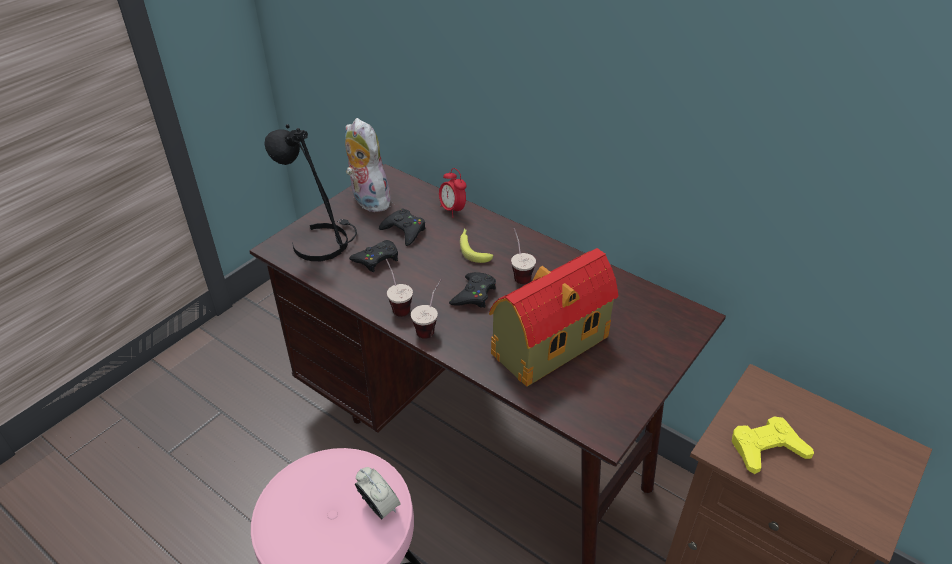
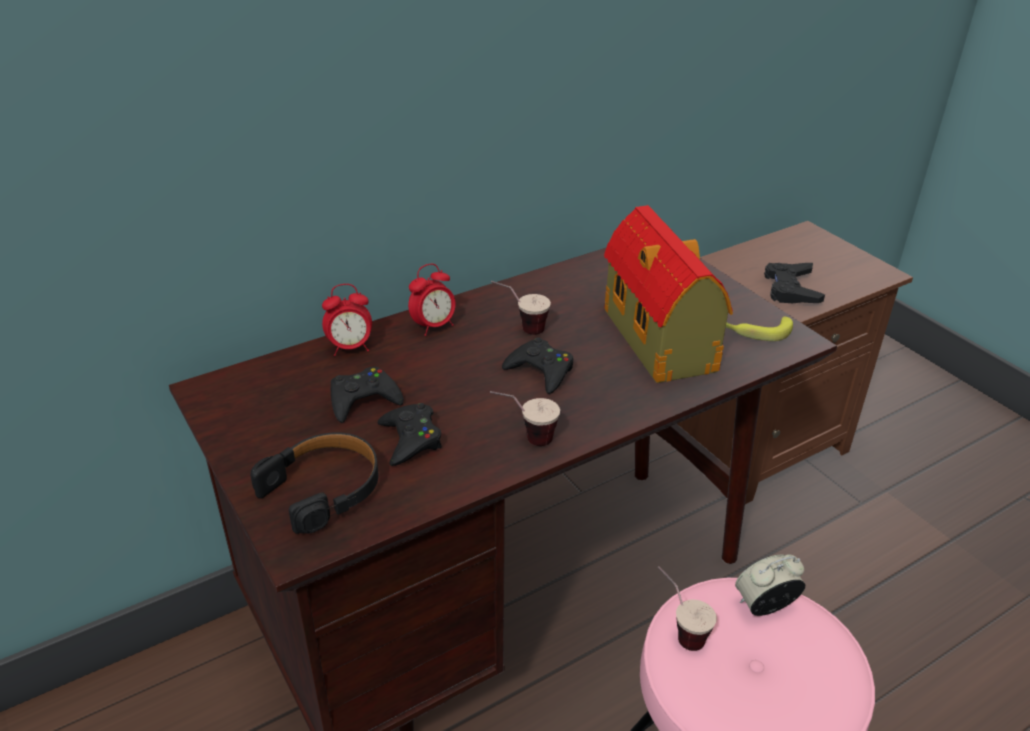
camera: 70 degrees left, 5 degrees down
black table lamp [264,124,357,261] -> black headphones [250,432,378,534]
plush toy [345,118,391,212] -> none
cup [411,279,441,339] -> cup moved to [658,566,717,651]
banana [460,229,493,263] -> banana moved to [726,316,793,341]
yellow game controller [732,417,814,474] -> black game controller [764,263,825,303]
none -> alarm clock [408,264,456,336]

